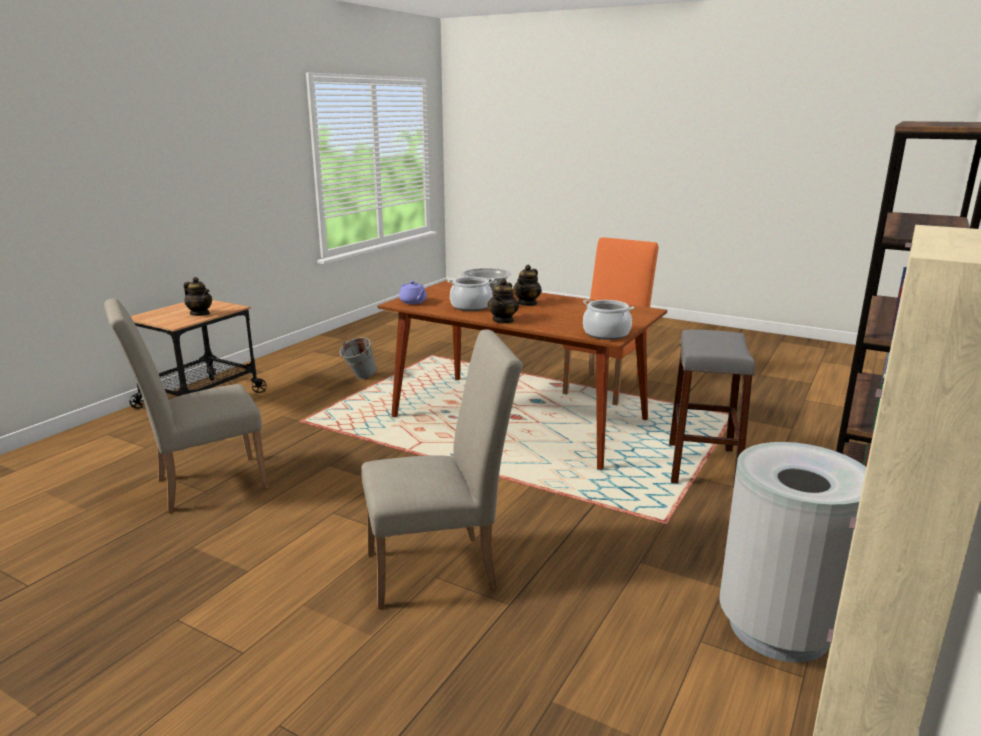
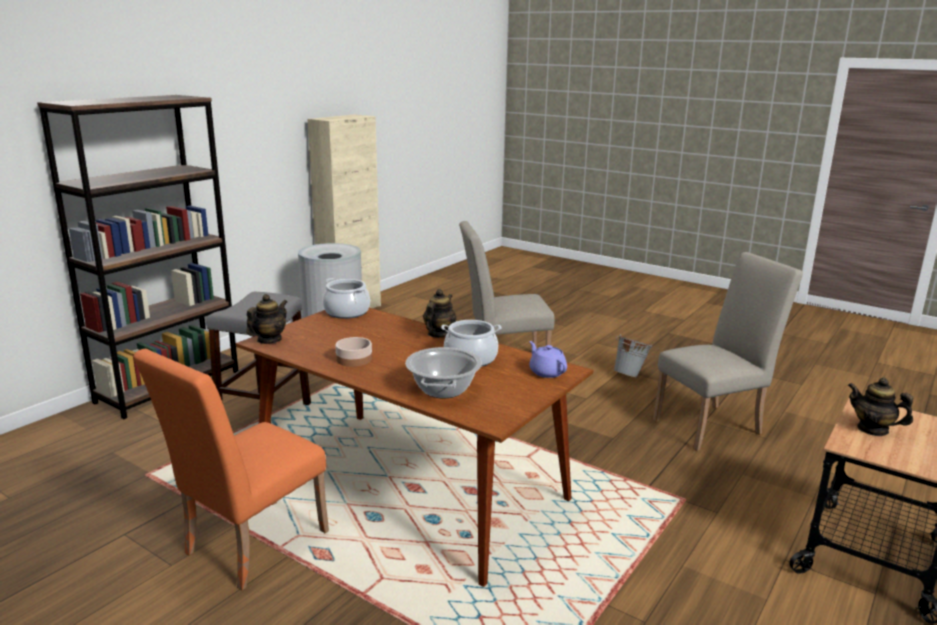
camera: 175 degrees left, 0 degrees up
grey bucket [340,337,377,379] -> grey bucket moved to [614,334,653,378]
teapot [513,265,542,306] -> teapot moved to [246,294,287,344]
none -> bowl [335,337,372,367]

